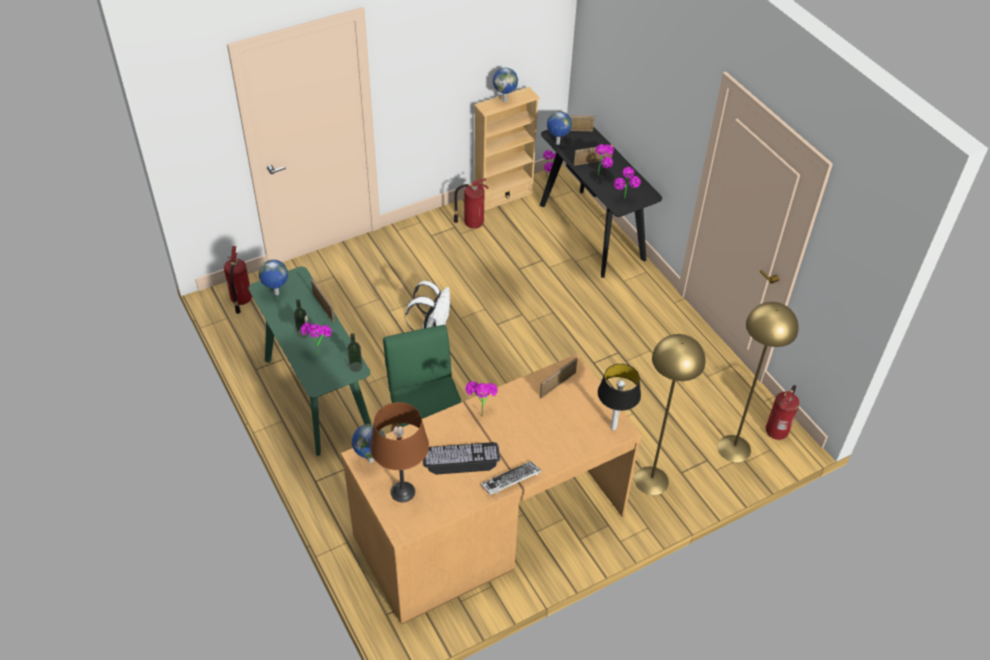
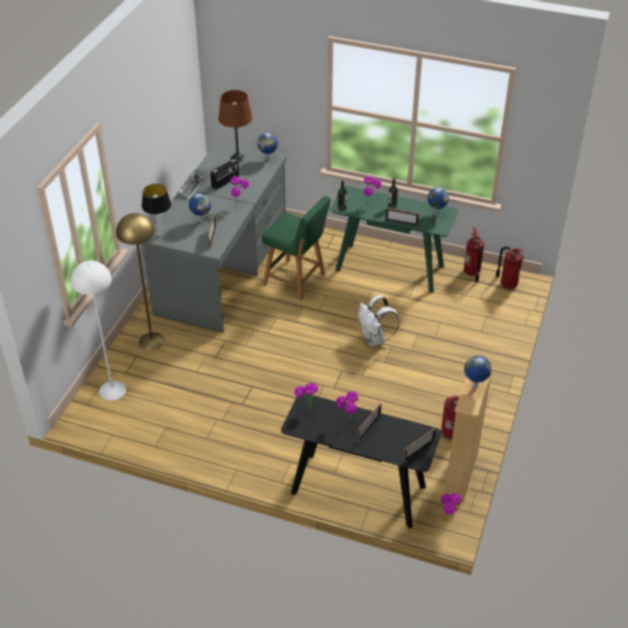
camera: 140 degrees right, 5 degrees down
brown desk [341,354,642,624] -> grey desk [142,142,287,333]
keyboard [423,442,500,475] -> radio [210,159,239,190]
globe [547,111,572,145] -> globe moved to [189,193,211,223]
yellow floor lamp [717,302,799,462] -> white floor lamp [70,261,126,401]
fire extinguisher [766,385,799,440] -> fire extinguisher moved to [464,227,484,282]

